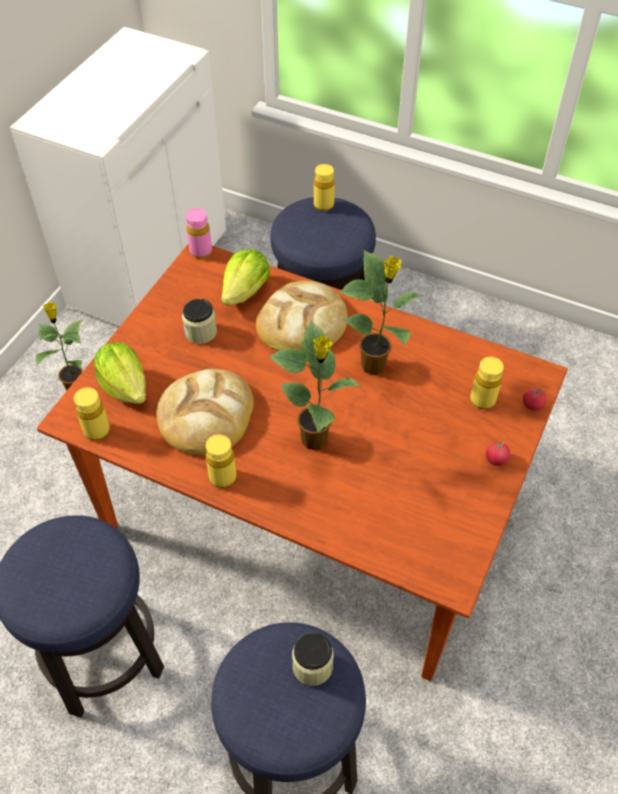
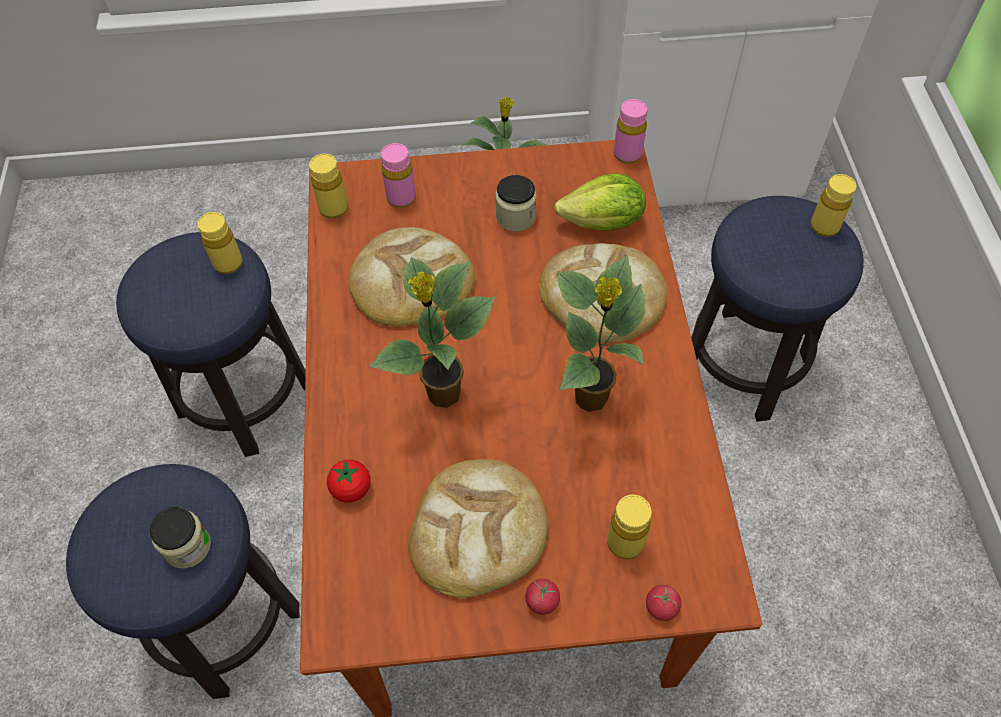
camera: 60 degrees right, 5 degrees up
lettuce [94,342,146,404] -> pink bottle [381,143,416,208]
yellow bottle [206,434,236,488] -> yellow bottle moved to [198,212,243,274]
none -> tomato [327,459,371,503]
none -> bread [408,459,548,598]

